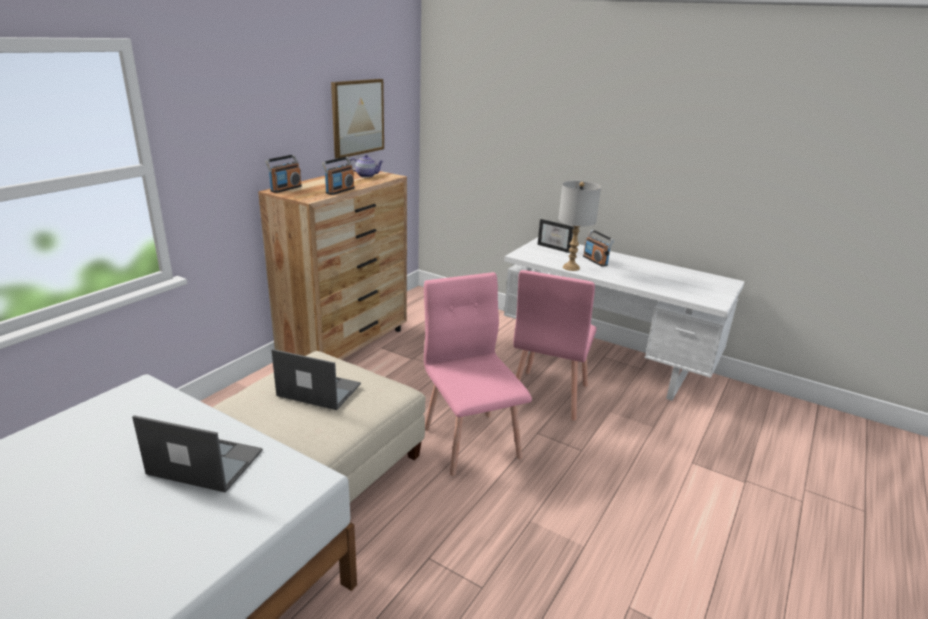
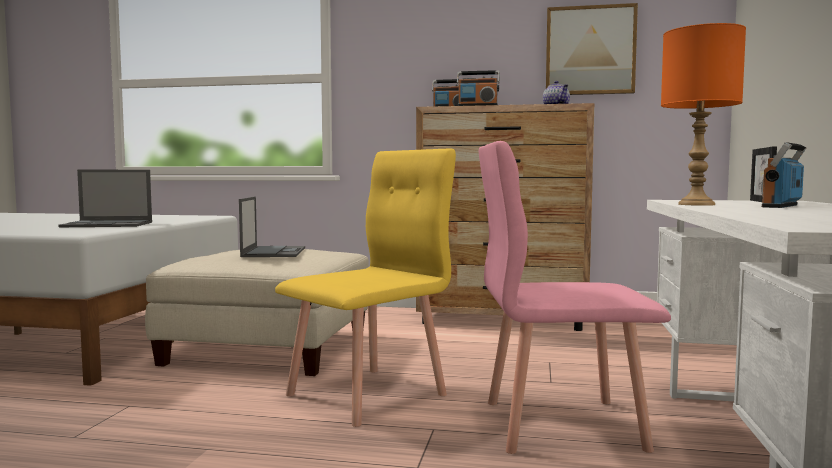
camera: 70 degrees right, 20 degrees down
laptop [132,415,263,493] -> laptop turned 90 degrees clockwise [58,170,152,227]
pink chair [424,272,532,476] -> yellow chair [275,148,456,427]
grey table lamp [558,181,601,271] -> orange table lamp [661,23,746,206]

